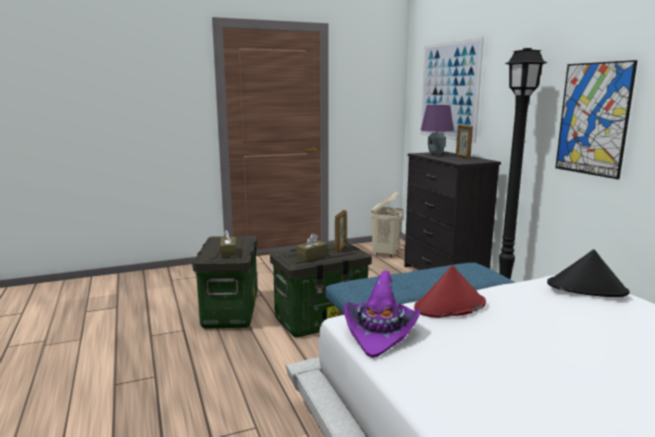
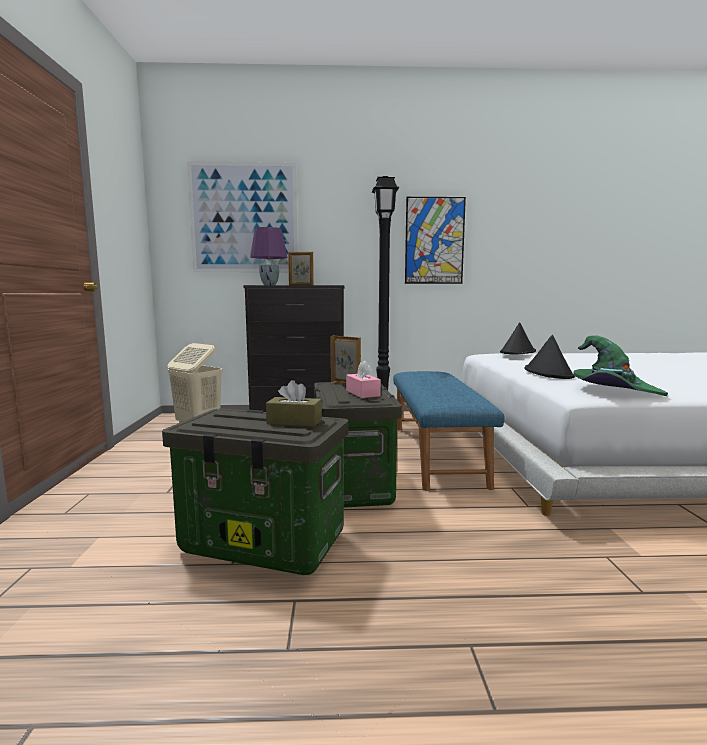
camera: 70 degrees left, 5 degrees down
brown tissue box [296,233,327,261] -> pink tissue box [346,360,381,398]
purple hat [344,271,421,358] -> green hat [574,335,668,396]
red hat [414,265,486,318] -> black hat [524,335,575,379]

